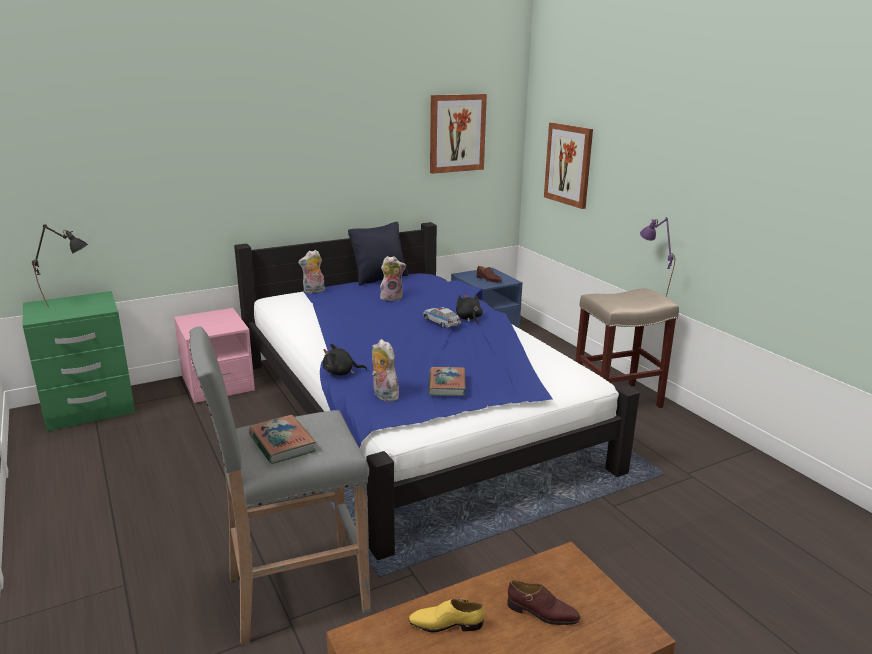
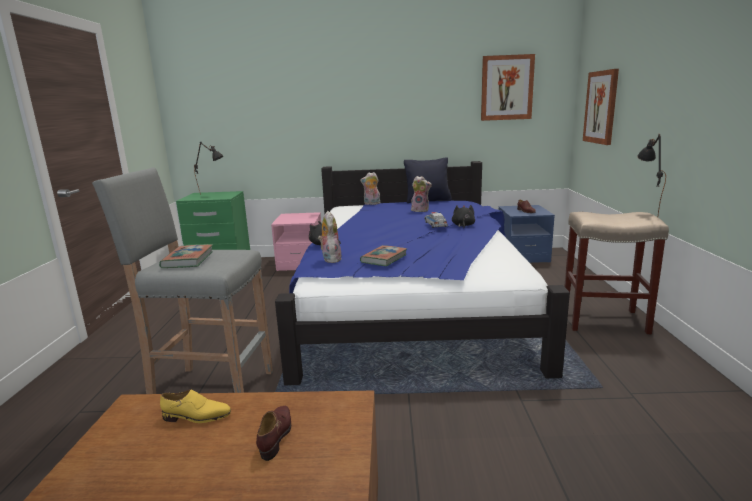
camera: 30 degrees right, 5 degrees down
yellow shoe [409,598,485,632] -> yellow shoe turned 150 degrees clockwise [160,389,231,423]
brown shoe [507,580,580,625] -> brown shoe turned 135 degrees counterclockwise [256,406,291,461]
purple table lamp [640,217,675,297] -> black table lamp [637,134,666,214]

